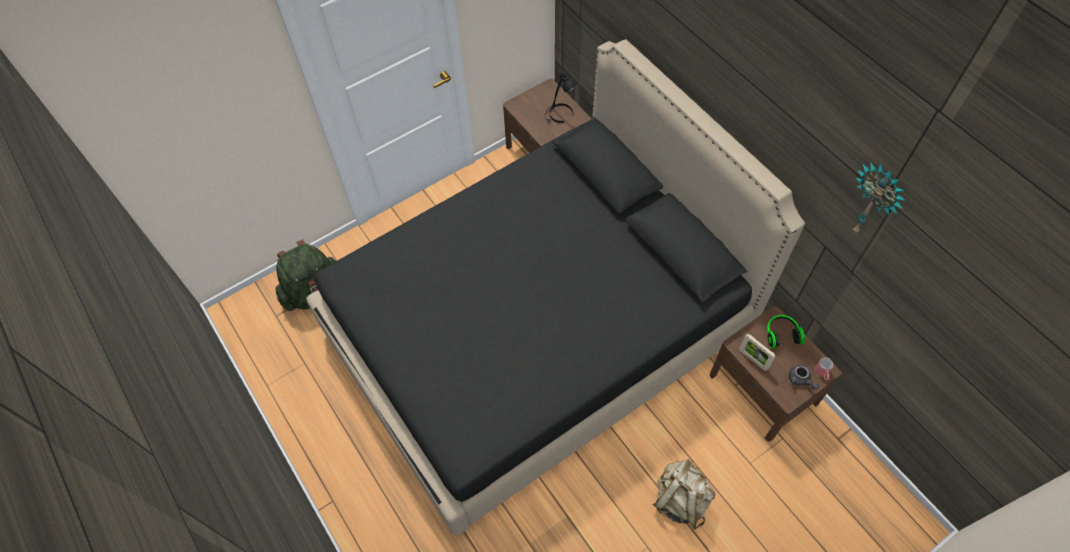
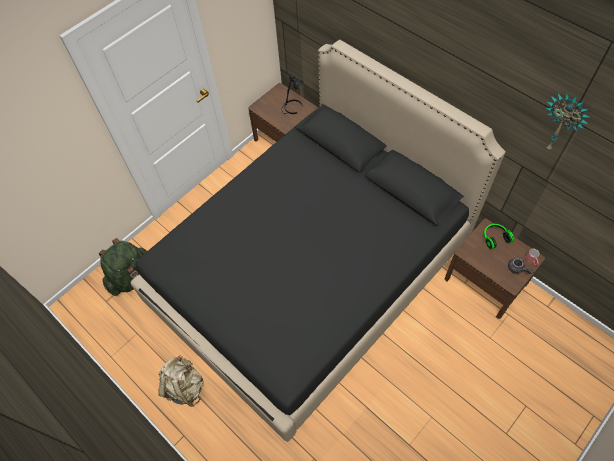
camera: 10 degrees left, 0 degrees up
beige backpack [653,458,715,529] -> beige backpack moved to [158,355,204,407]
picture frame [739,334,776,371] -> none

